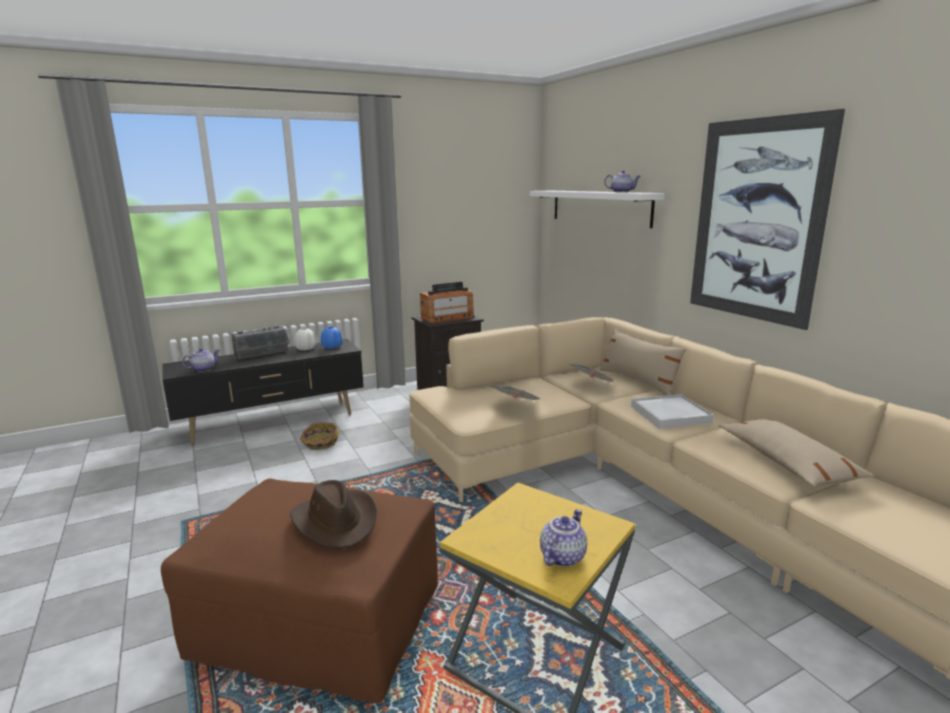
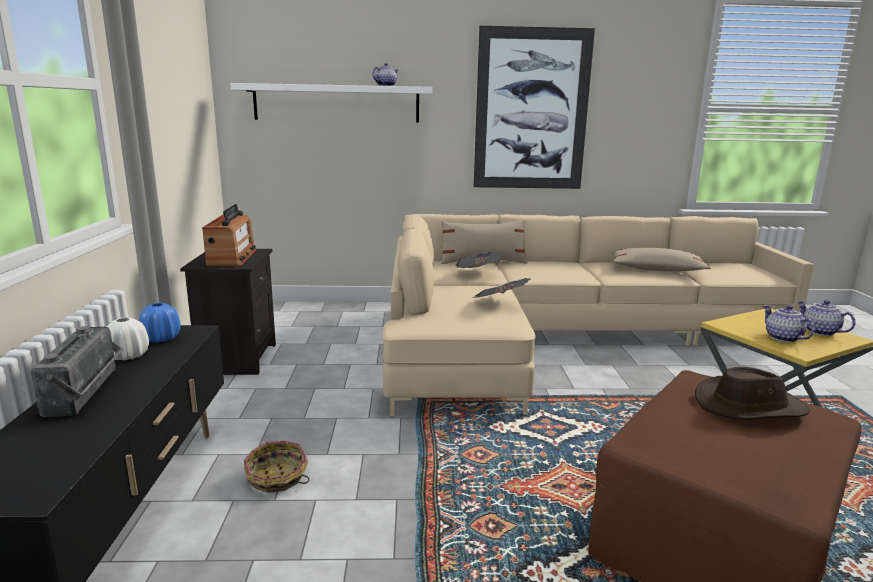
camera: 65 degrees left, 0 degrees up
teapot [182,348,220,372] -> teapot moved to [763,305,815,342]
white tray [631,394,714,429] -> none

